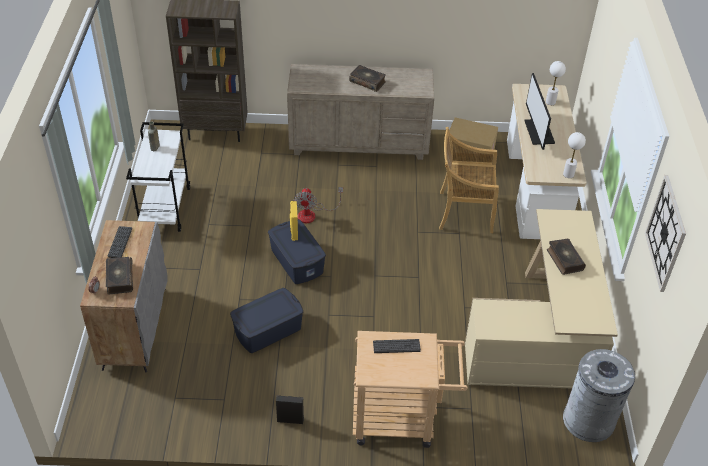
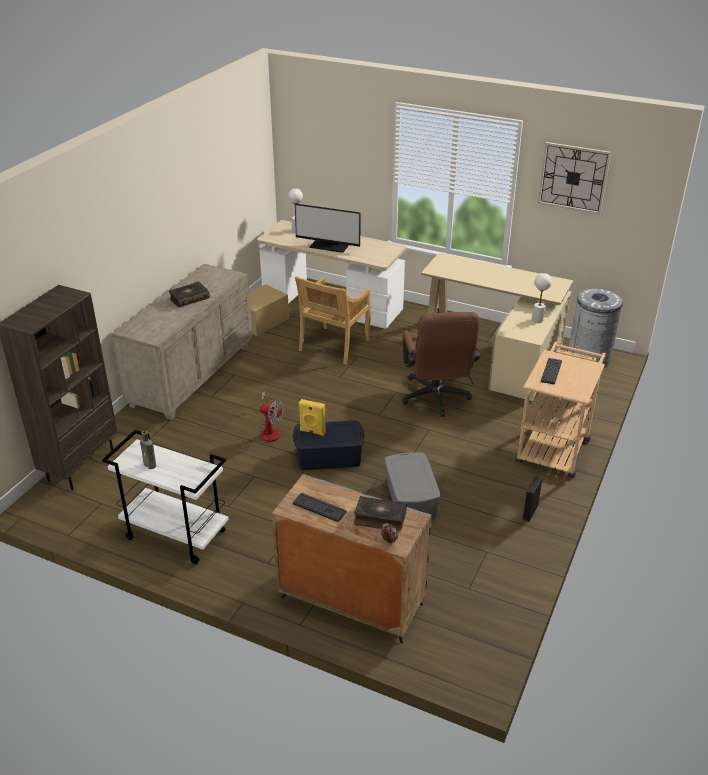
camera: 65 degrees left, 10 degrees down
blue storage box [230,288,303,353] -> grey storage box [385,452,441,520]
book [547,238,586,275] -> none
white table lamp [563,132,586,178] -> white table lamp moved to [532,273,552,323]
none -> brown office chair [402,312,480,417]

